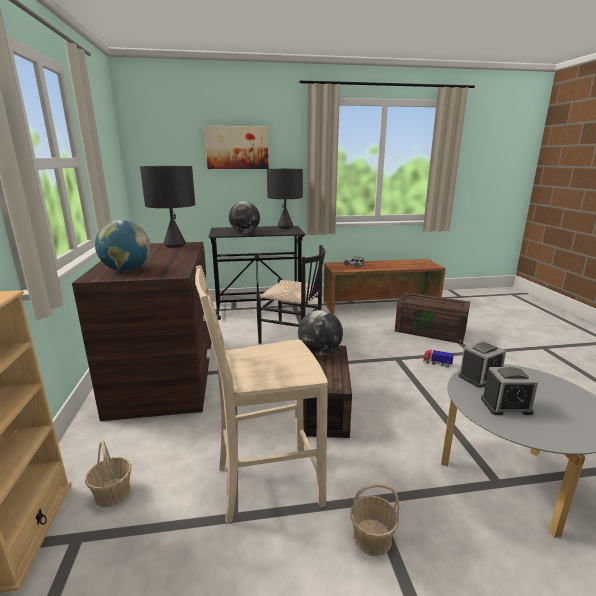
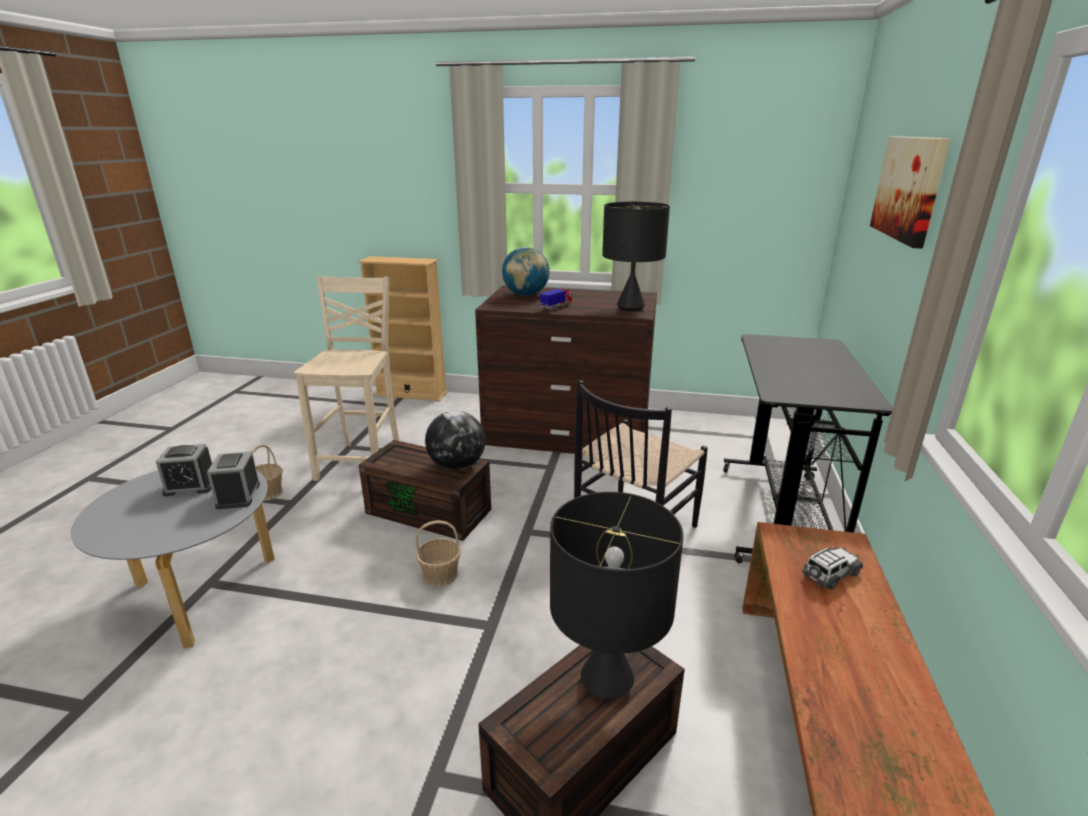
camera: 110 degrees right, 5 degrees up
basket [85,440,132,508] -> basket moved to [416,520,461,587]
globe [229,201,260,233] -> none
black table lamp [267,169,303,229] -> black table lamp moved to [550,492,683,699]
toy truck [423,350,454,367] -> toy truck moved to [540,288,572,311]
alarm clock [481,367,538,415] -> alarm clock turned 120 degrees counterclockwise [156,444,212,496]

